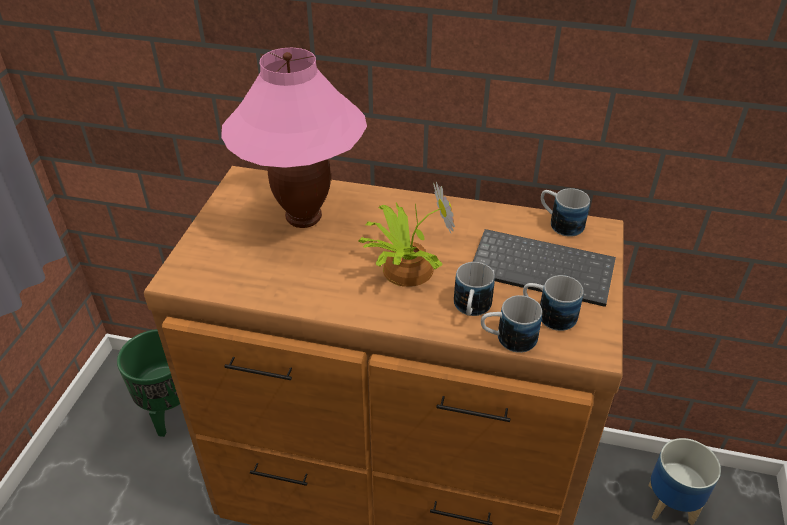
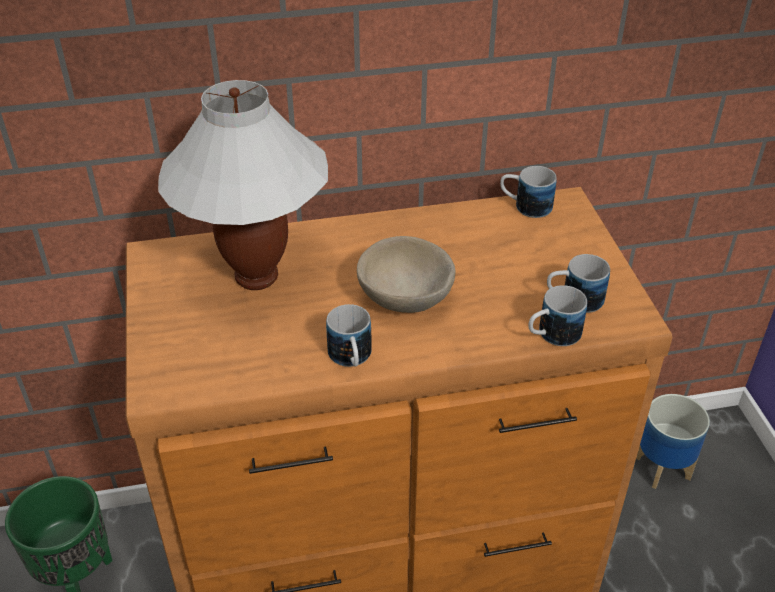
camera: 25 degrees left, 0 degrees up
pink table lamp [221,48,367,228] -> white table lamp [158,80,328,290]
potted plant [359,182,455,287] -> beige bowl [357,236,456,313]
mug [454,262,495,316] -> mug moved to [326,304,372,367]
keyboard [473,229,616,307] -> none

